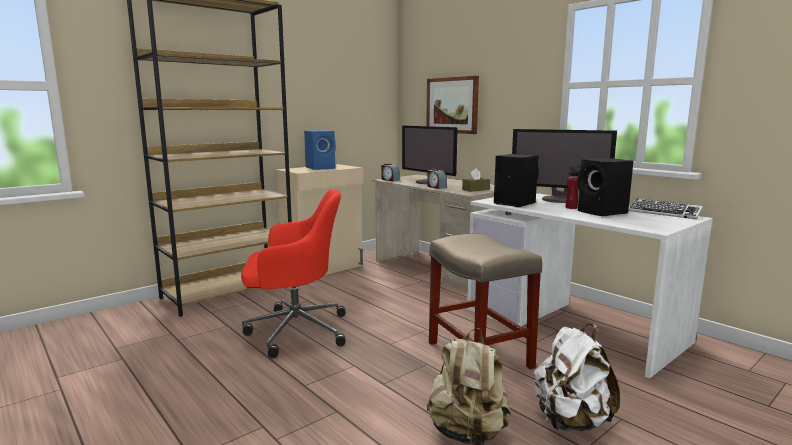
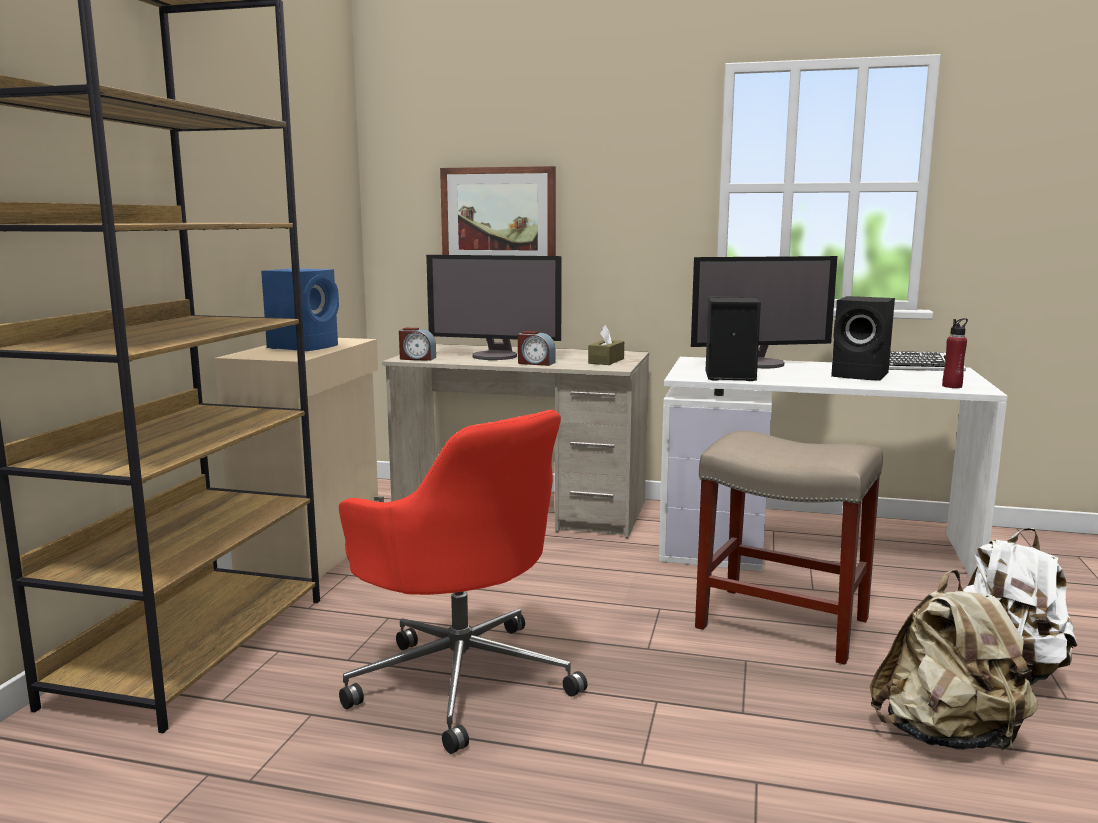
camera: 35 degrees left, 0 degrees up
red office chair [241,189,346,358] -> red office chair turned 90 degrees clockwise [339,410,587,754]
red bottle [566,166,581,209] -> red bottle moved to [942,318,968,388]

